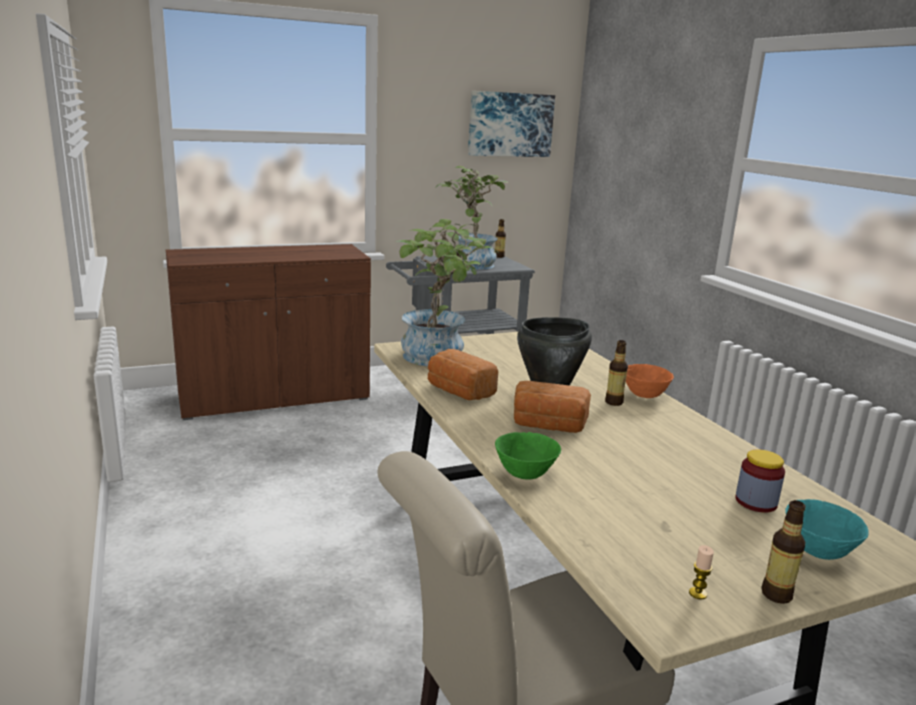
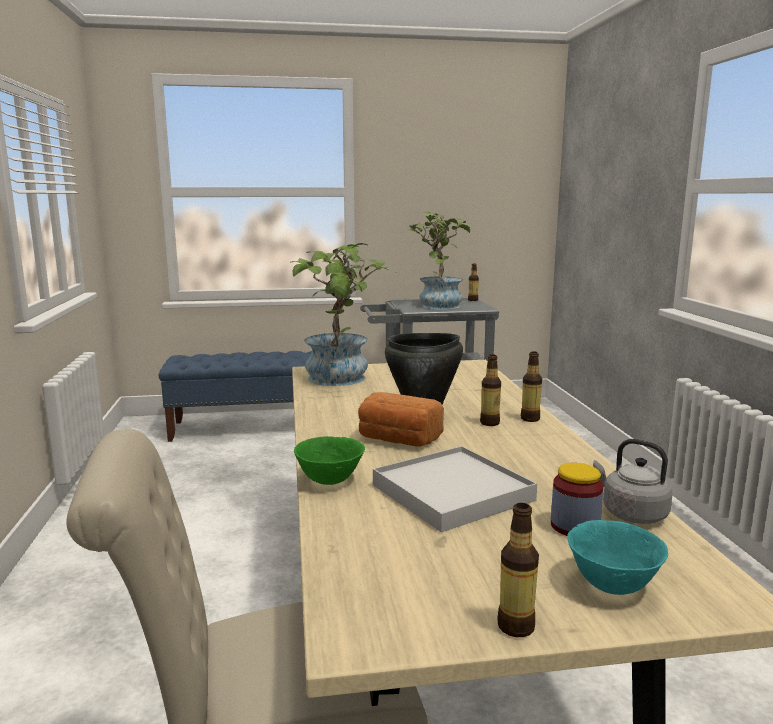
camera: 15 degrees right, 5 degrees down
brown cabinet [166,244,371,420] -> blue bench [159,351,312,442]
bread [428,349,498,400] -> none
picture [468,91,555,157] -> none
orange bowl [626,364,674,398] -> bottle [521,351,542,422]
candle [689,545,714,600] -> none
none -> white tray [373,446,537,532]
none -> grey kettle [593,439,673,524]

